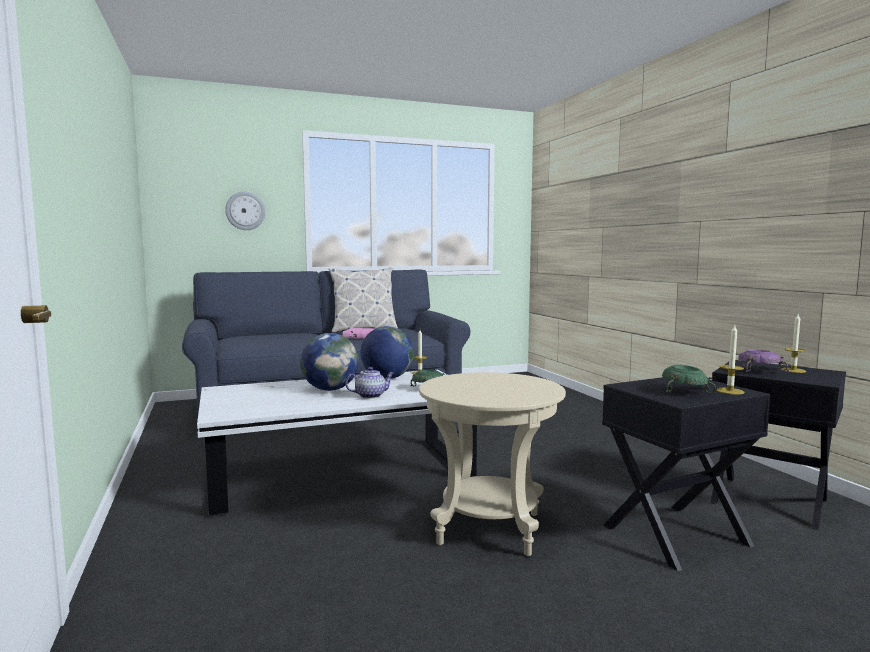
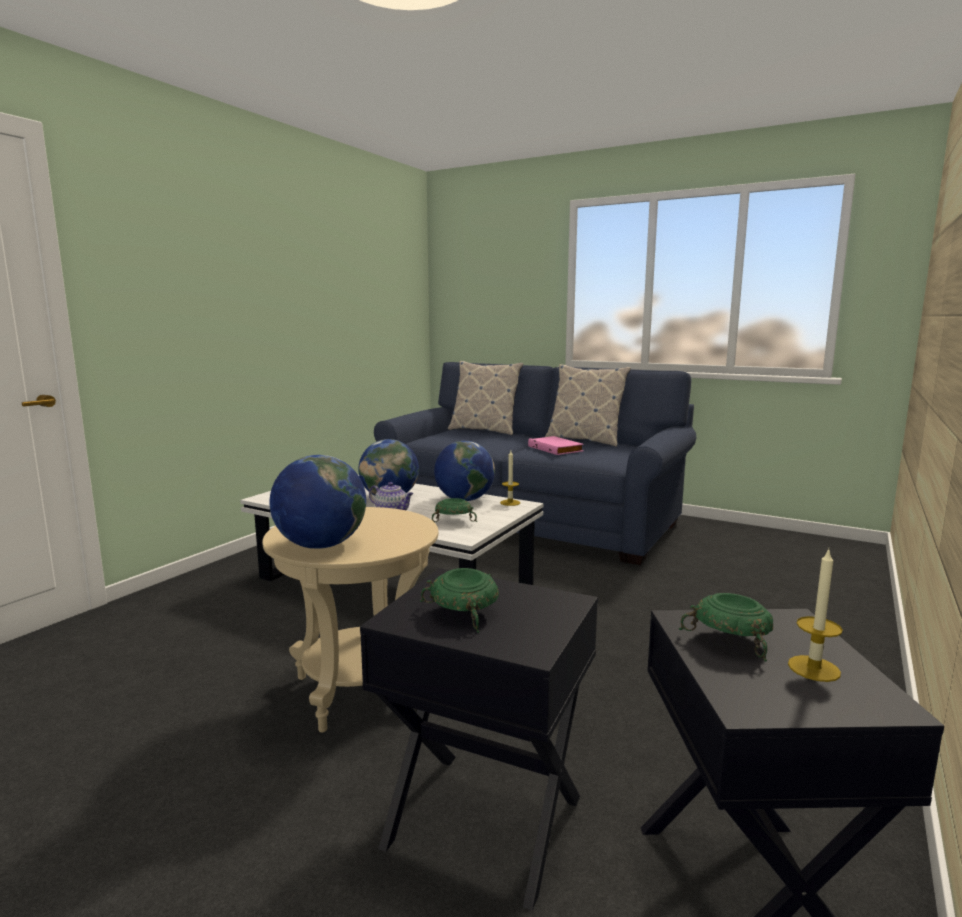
camera: 50 degrees right, 5 degrees up
wall clock [225,192,265,230] -> none
candle [716,325,744,395] -> none
purple bowl [738,350,789,372] -> green bowl [679,593,773,662]
none -> globe [270,455,366,549]
none -> pillow [448,361,524,435]

